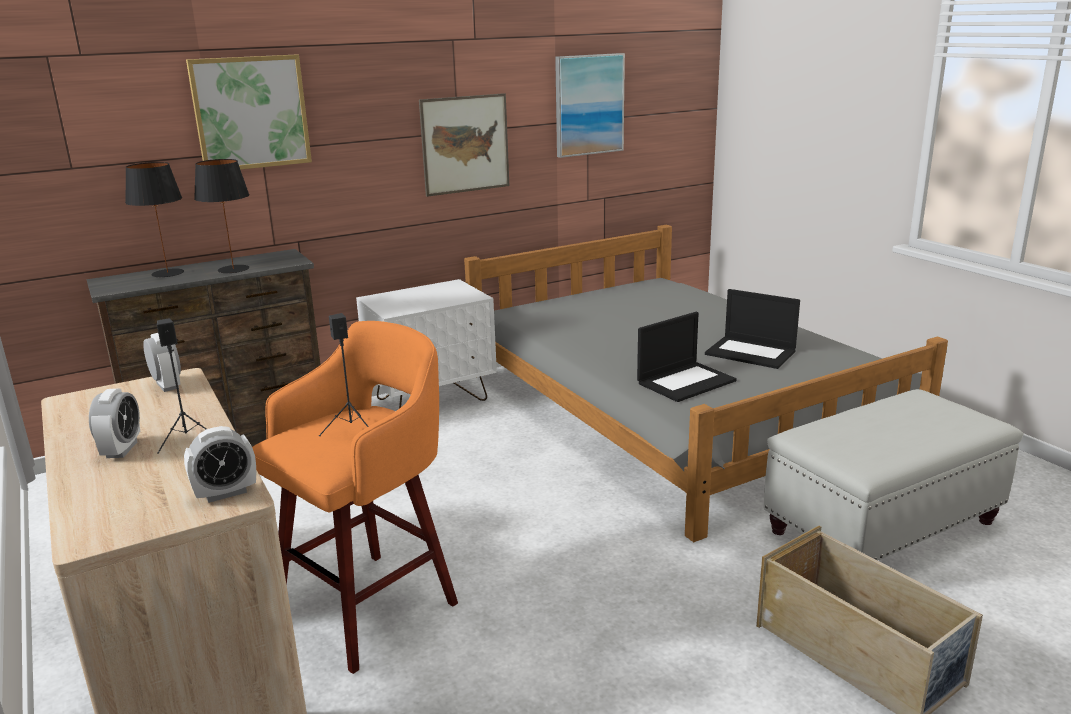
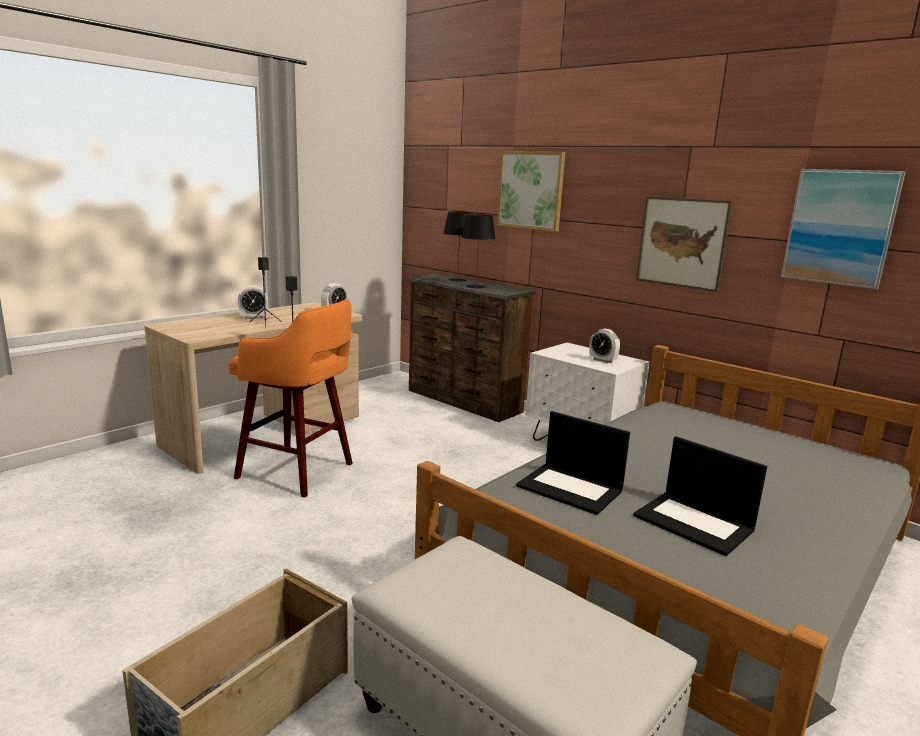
camera: 70 degrees right, 5 degrees down
alarm clock [184,426,256,503] -> alarm clock moved to [589,329,620,363]
laptop [705,289,800,369] -> laptop turned 60 degrees counterclockwise [633,436,767,556]

